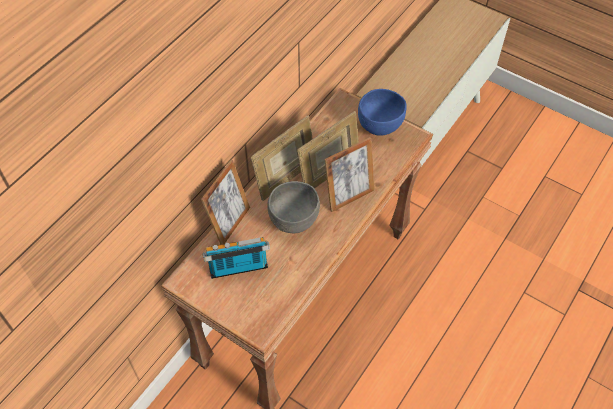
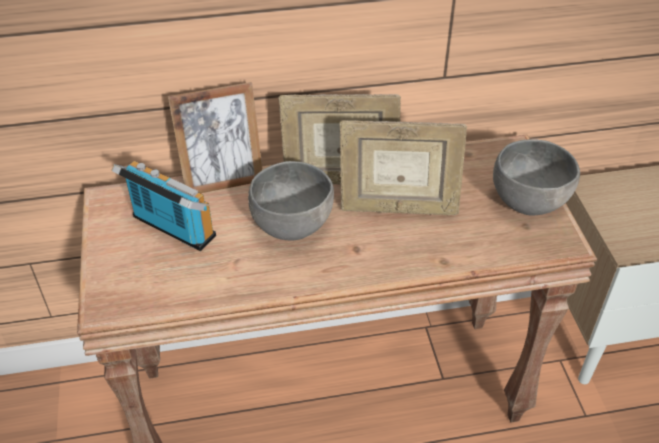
camera: 45 degrees right, 10 degrees down
picture frame [325,137,374,212] -> none
blue bowl [358,89,407,136] -> grey bowl [493,139,580,216]

